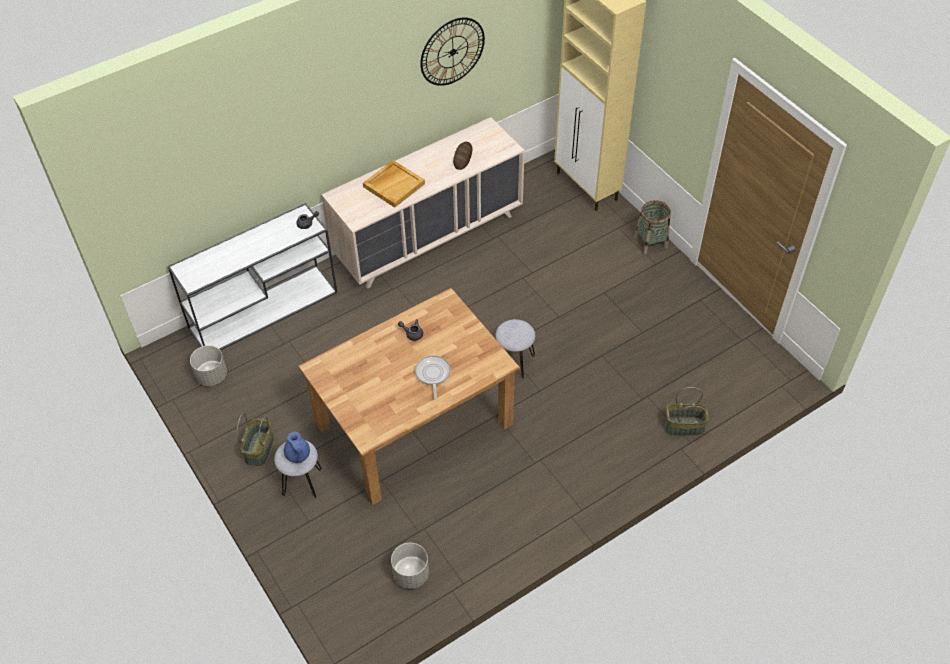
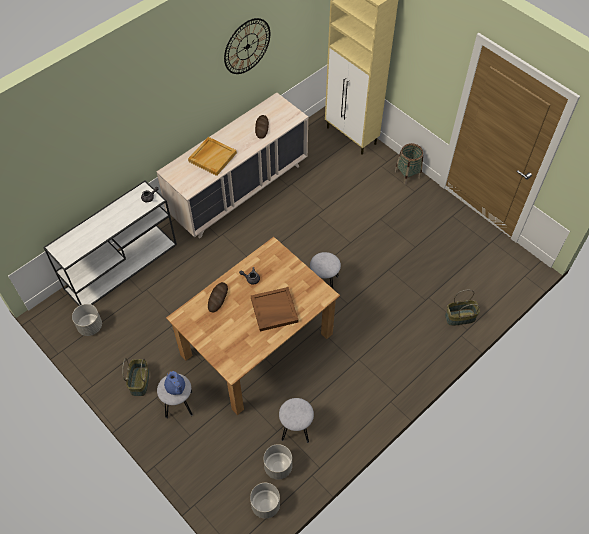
camera: 10 degrees left, 5 degrees up
frying pan [415,355,450,400] -> brown tray [251,287,299,331]
none -> bread [208,282,228,313]
none -> grey planter [250,483,280,519]
none -> grey stool [279,398,314,443]

